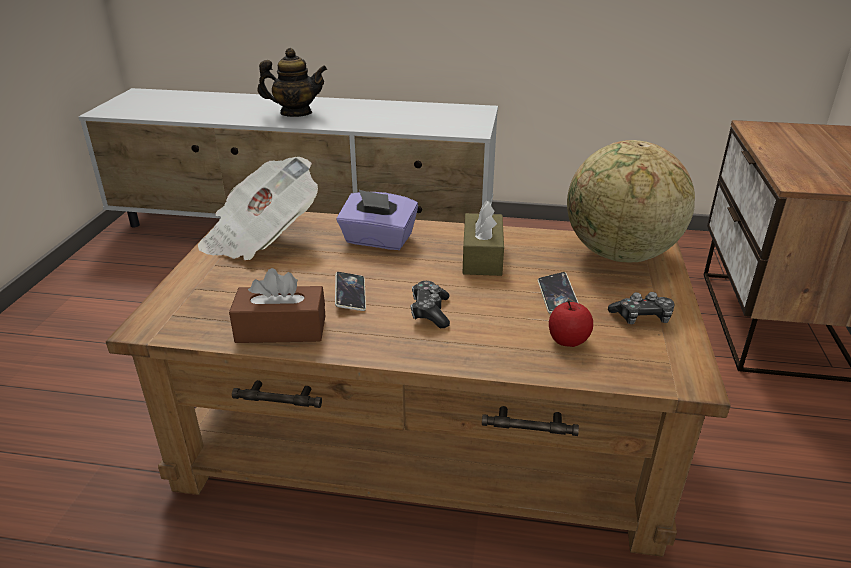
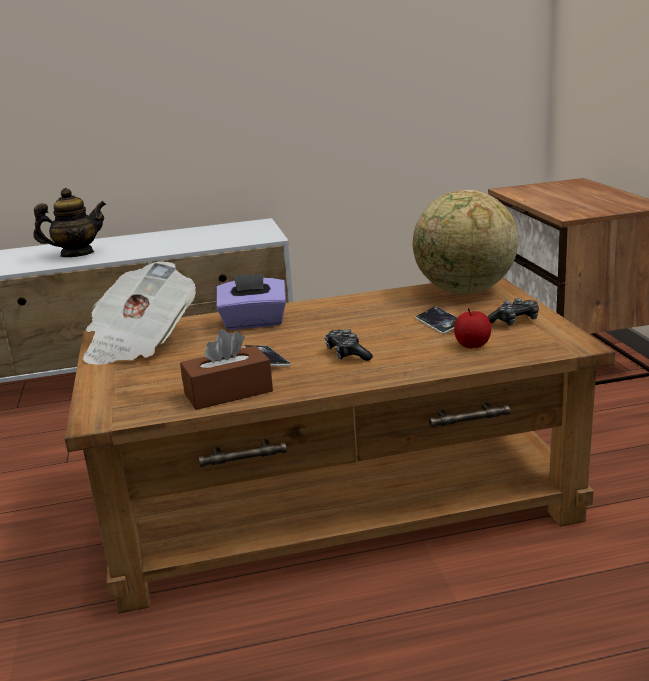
camera: 20 degrees left, 10 degrees down
brown tissue box [462,200,504,276] -> none

